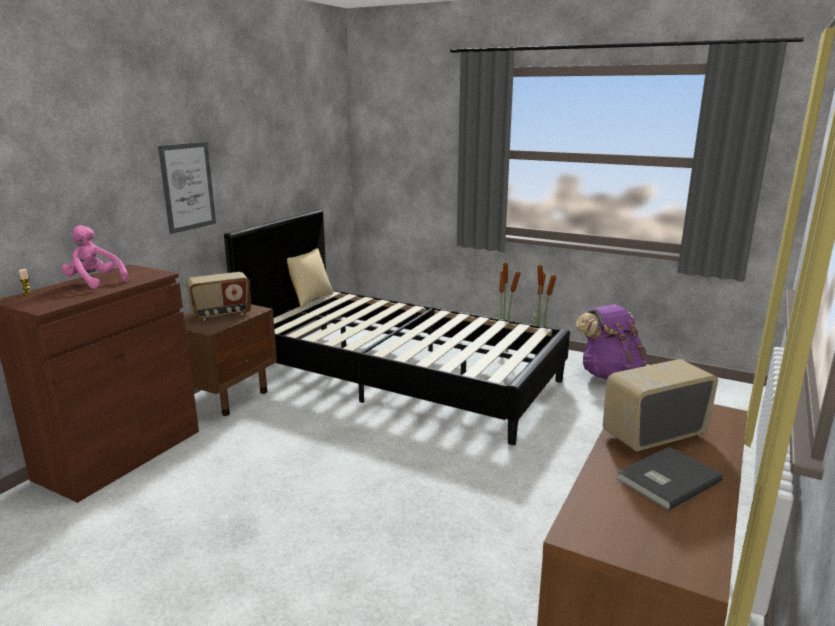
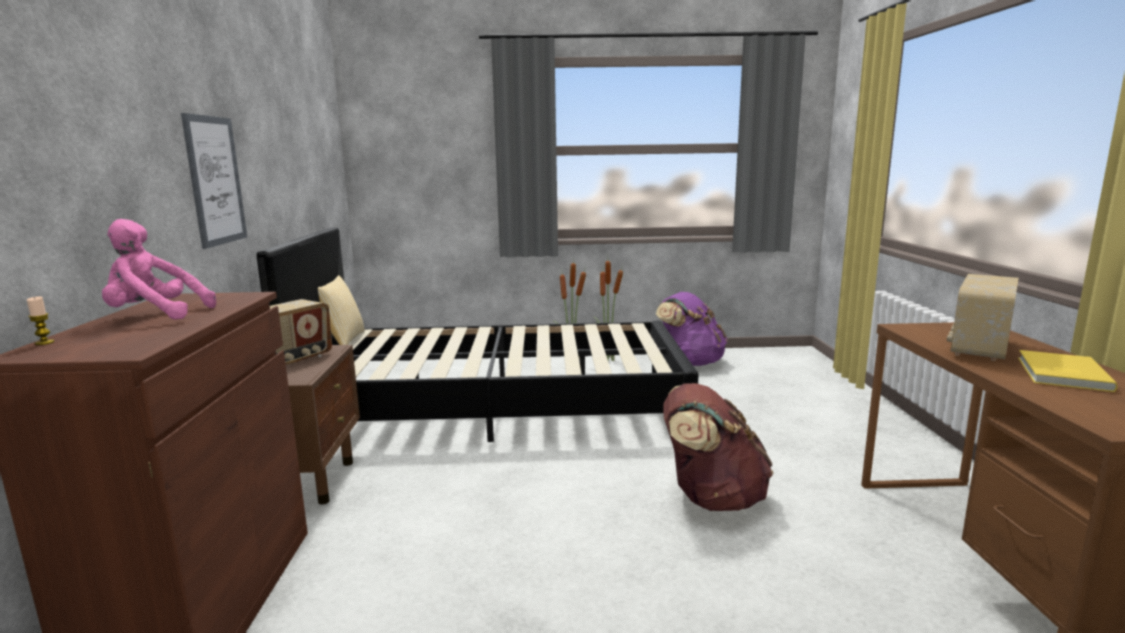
camera: 30 degrees left, 5 degrees down
grey book [616,447,723,511] -> yellow book [1018,350,1118,392]
none -> brown backpack [663,383,774,511]

